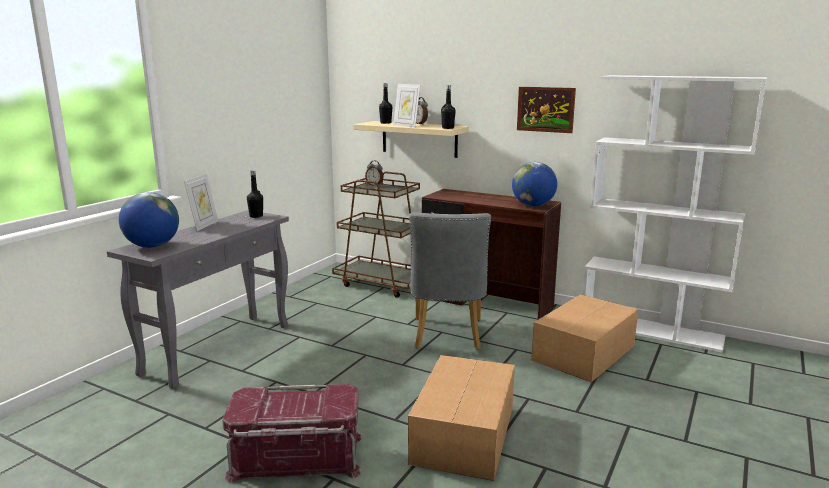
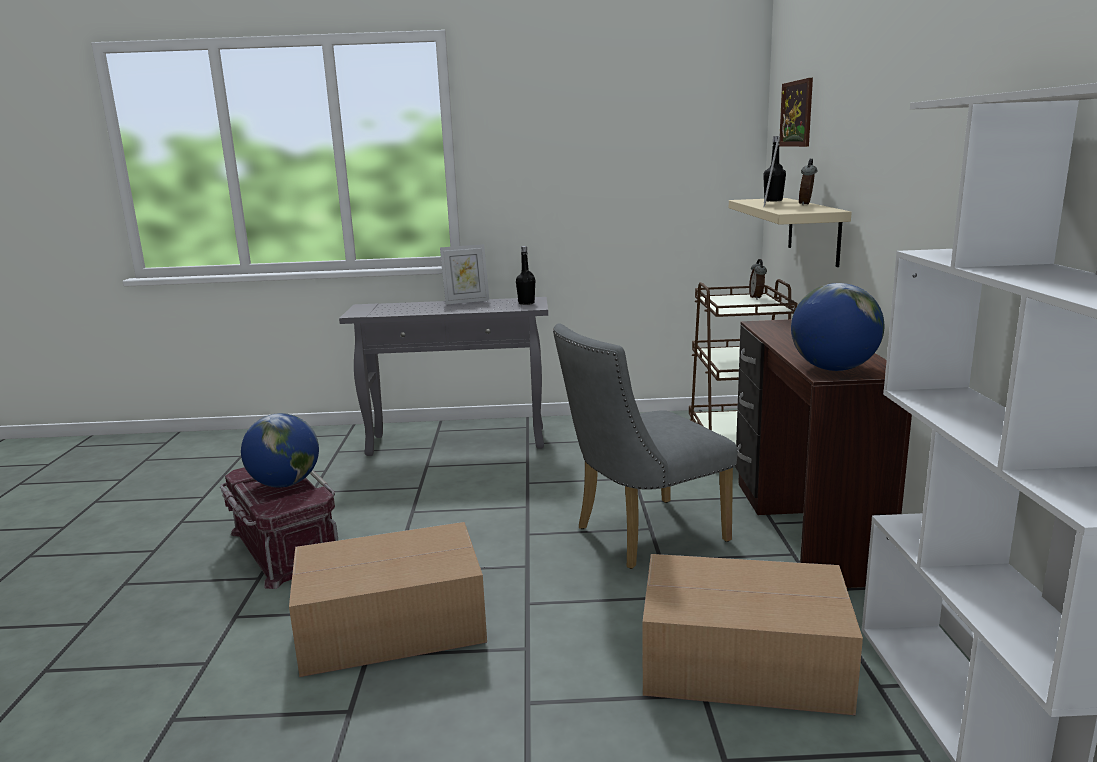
camera: 60 degrees right, 0 degrees up
globe [119,192,179,248] -> globe moved to [241,413,319,488]
black bottle [441,85,456,129] -> none
picture [517,87,576,133] -> picture moved to [779,78,813,147]

